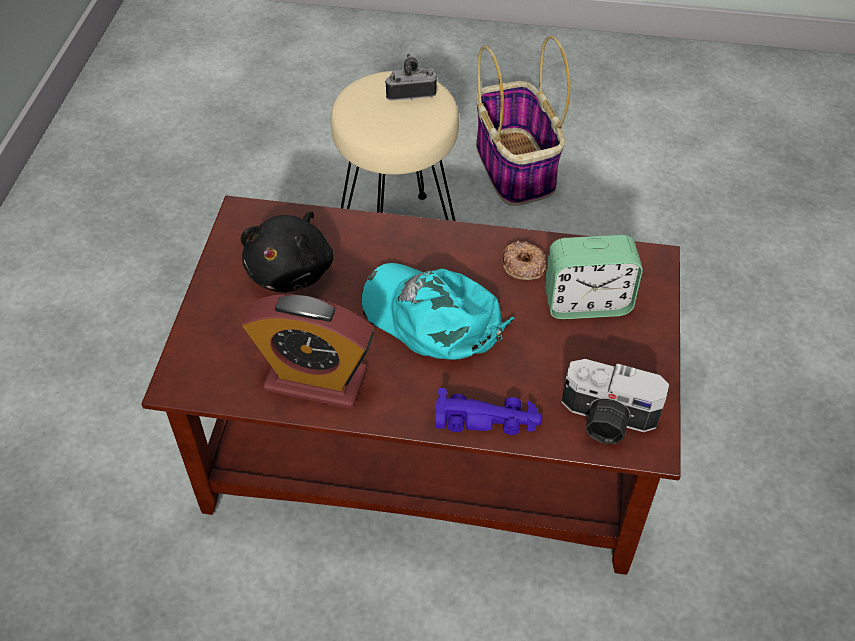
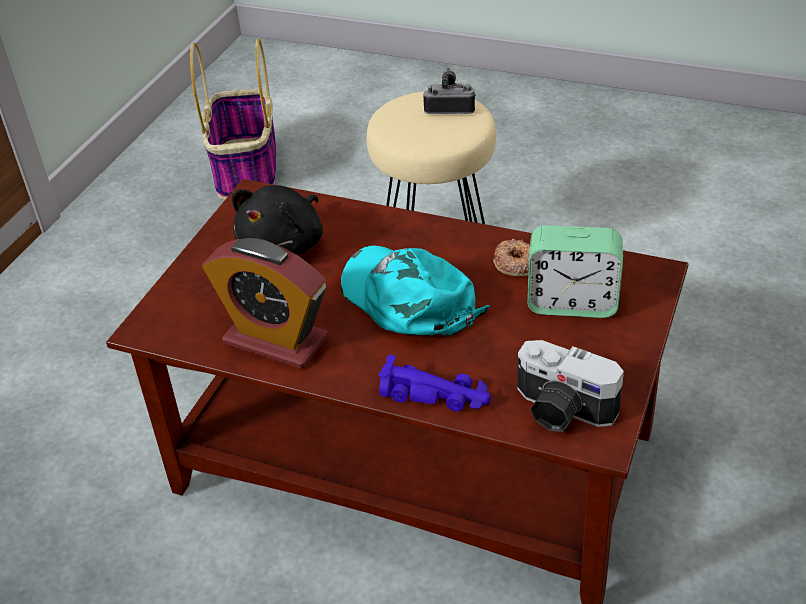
camera: 15 degrees right, 10 degrees down
basket [476,35,571,206] -> basket moved to [190,38,276,200]

